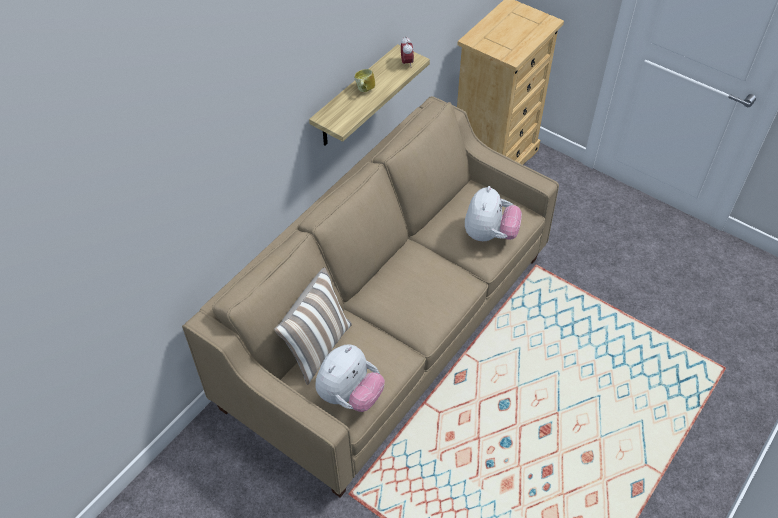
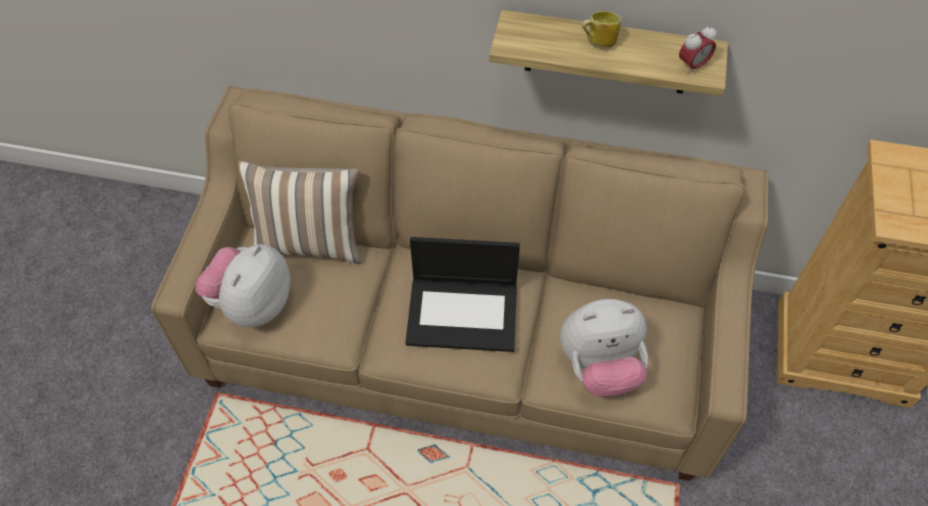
camera: 65 degrees right, 5 degrees up
plush toy [315,345,385,412] -> plush toy turned 105 degrees clockwise [195,244,290,328]
none -> laptop [405,237,520,352]

